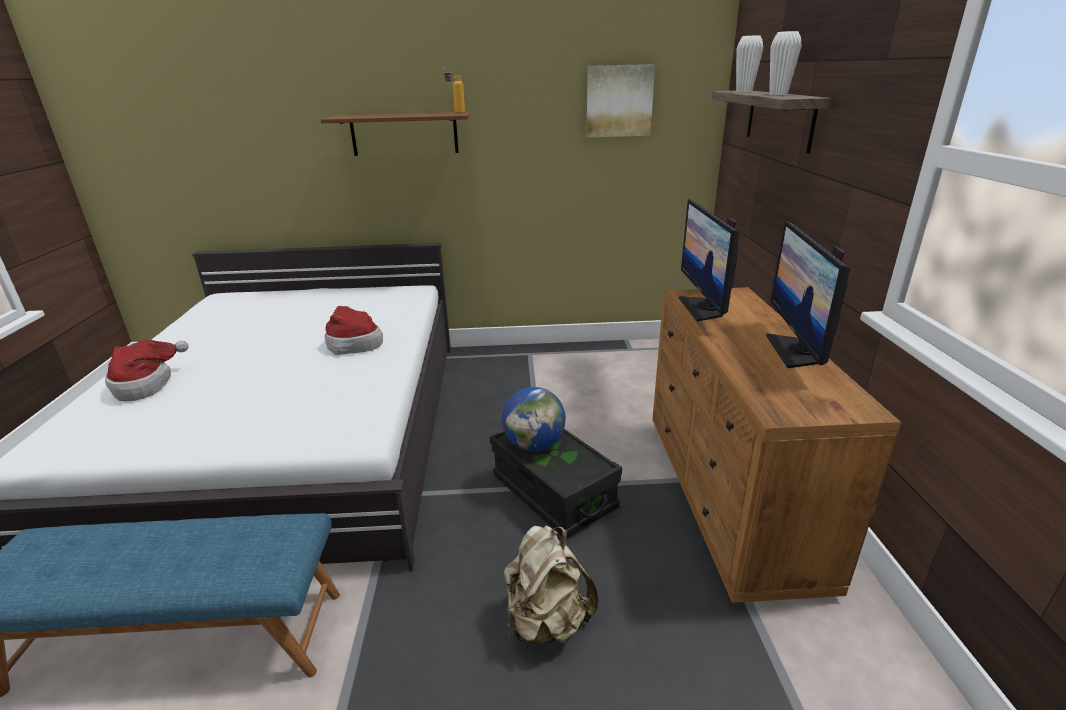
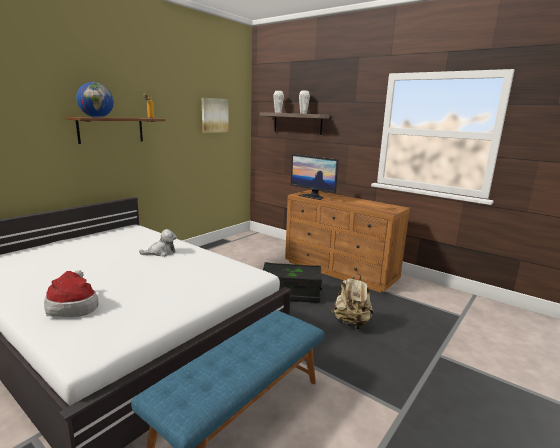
camera: 50 degrees left, 10 degrees down
hat [325,306,383,355] -> plush toy [139,229,177,257]
globe [502,387,566,451] -> globe moved to [76,82,114,118]
monitor [766,221,850,368] -> none

